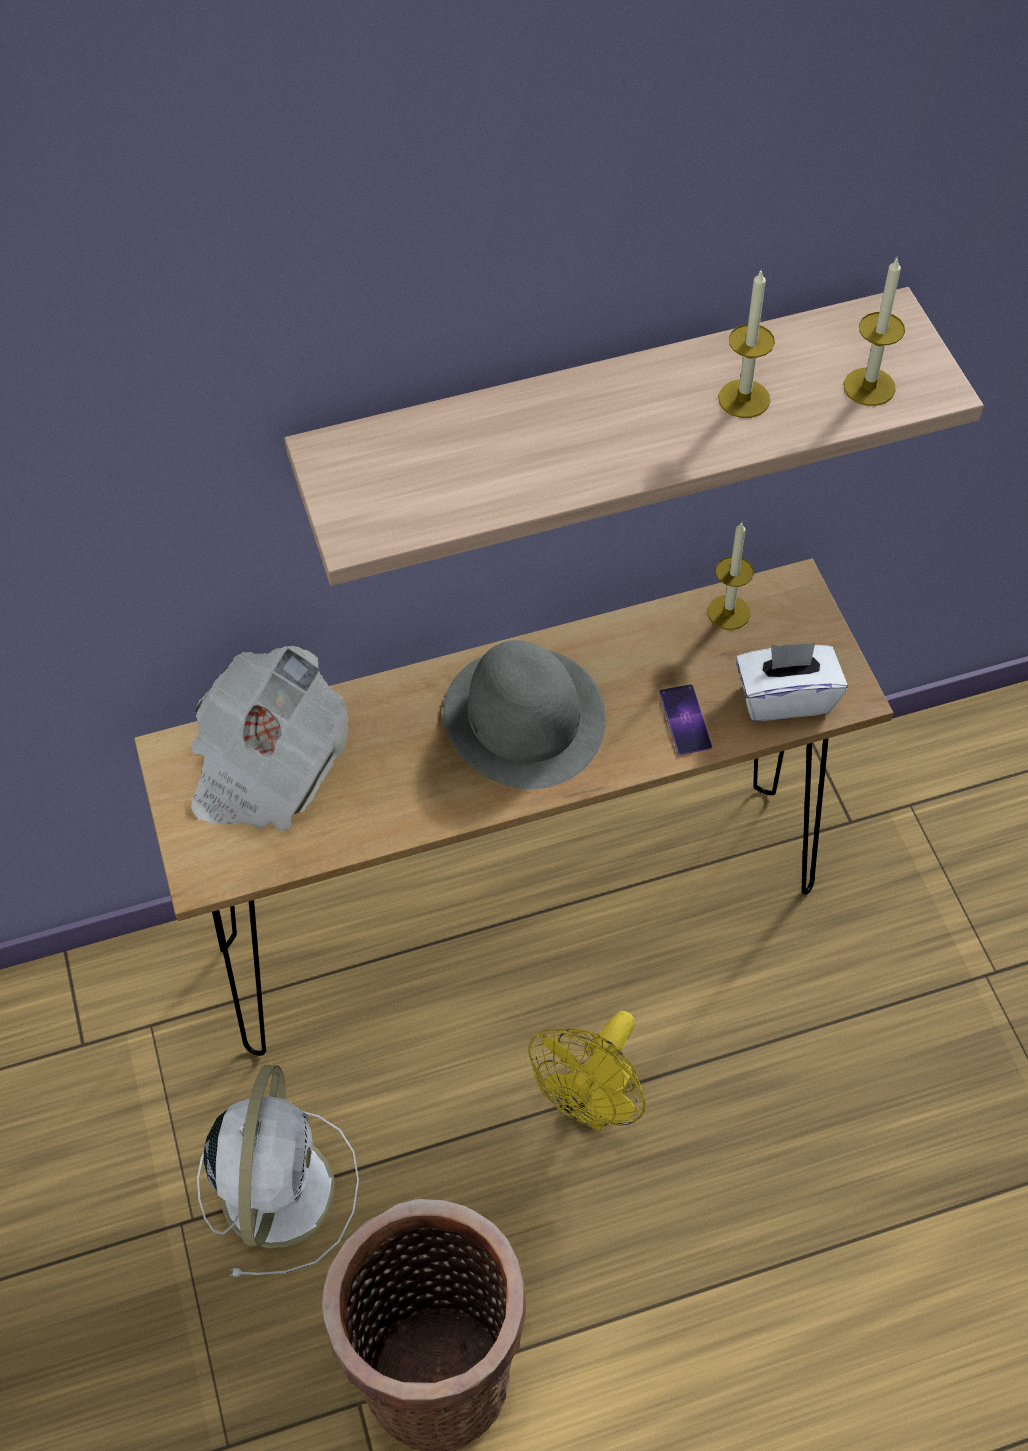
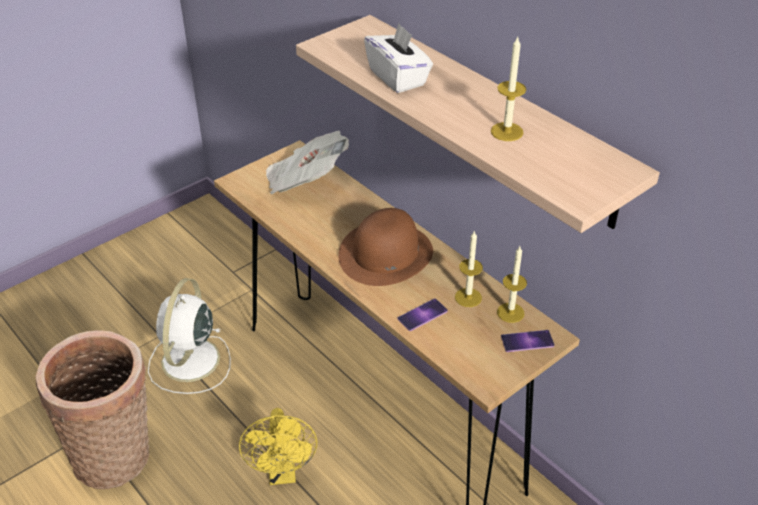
camera: 65 degrees right, 15 degrees down
white fan [197,1065,359,1277] -> white fan turned 120 degrees clockwise [148,278,231,394]
grey hat [443,640,606,789] -> brown hat [338,208,433,286]
yellow fan [528,1011,645,1132] -> yellow fan turned 105 degrees counterclockwise [239,408,317,485]
white tissue box [736,643,848,721] -> white tissue box moved to [364,23,433,93]
candle [843,258,905,406] -> candle moved to [455,230,483,307]
none -> phone [501,330,555,352]

